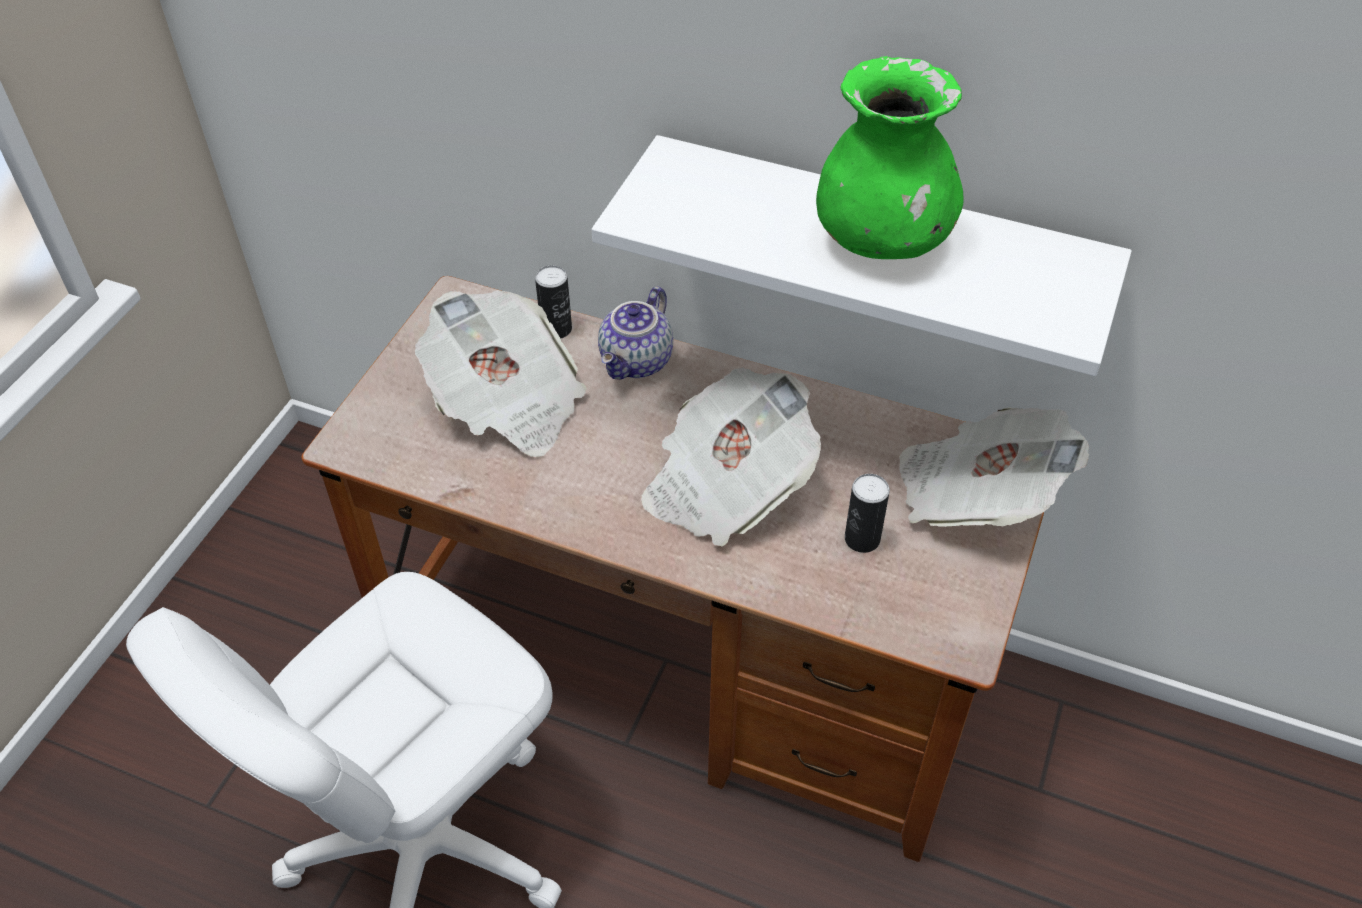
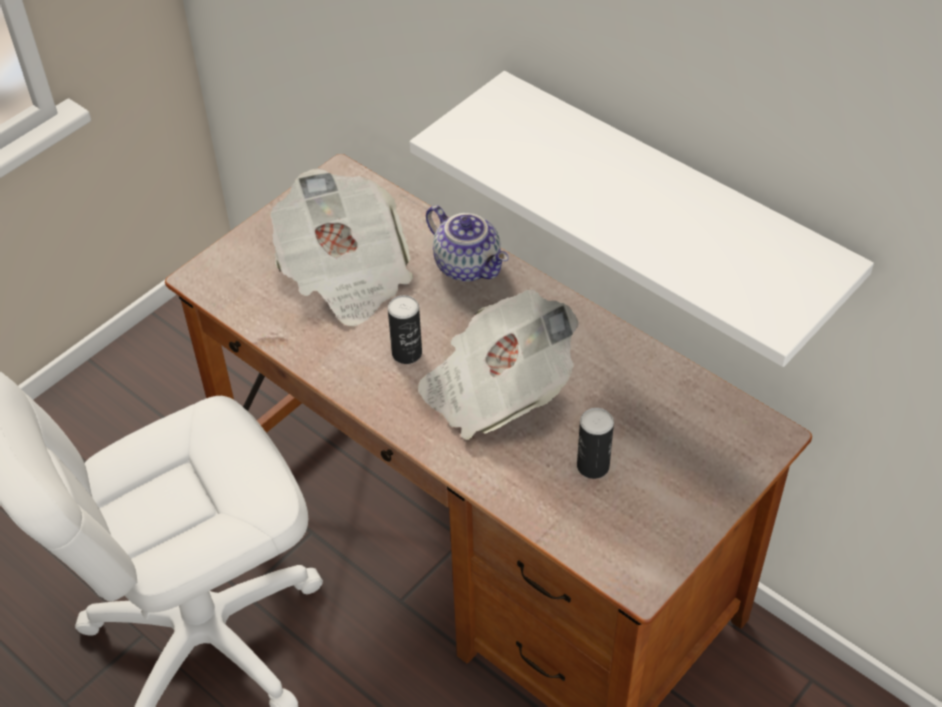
camera: 20 degrees right, 0 degrees up
can [535,265,572,338] -> can moved to [388,295,422,364]
teapot [598,286,673,380] -> teapot turned 90 degrees counterclockwise [426,205,509,282]
green vase [816,56,964,259] -> none
newspaper [899,407,1089,527] -> none

